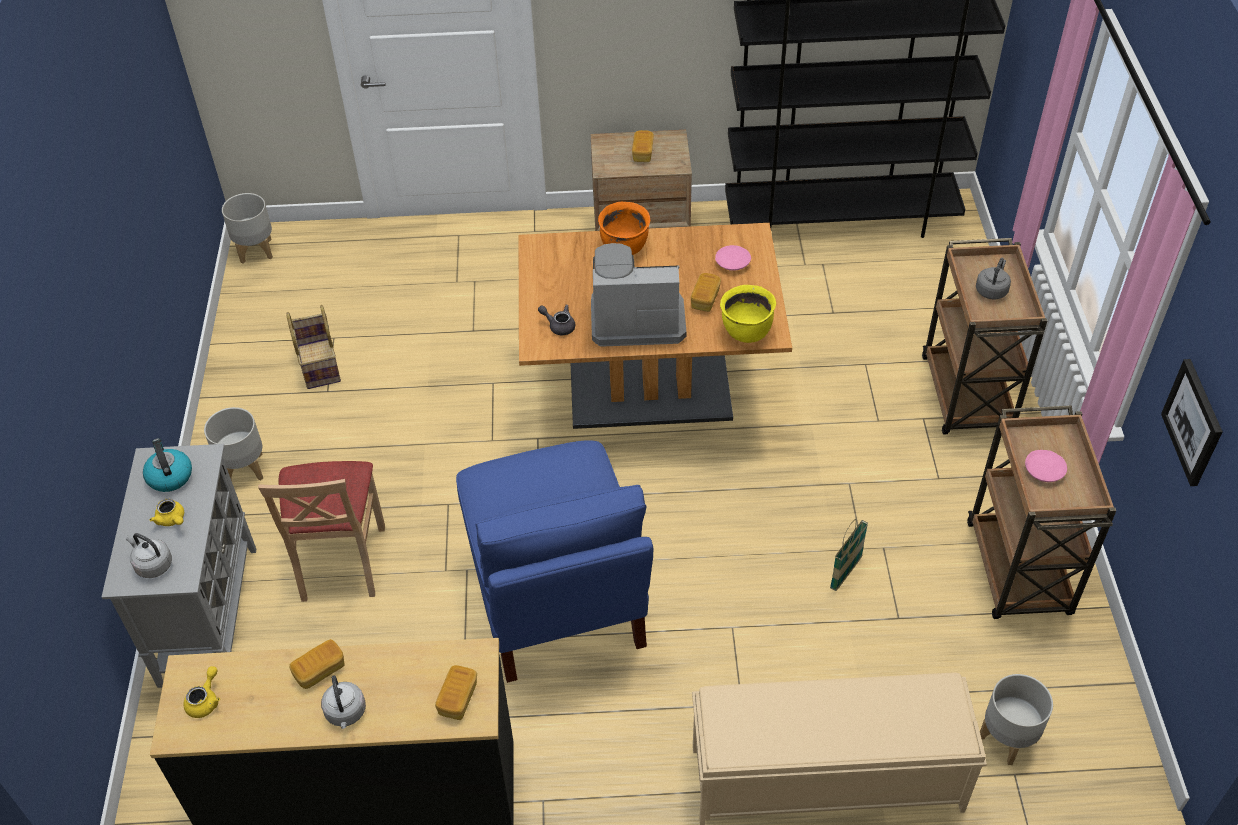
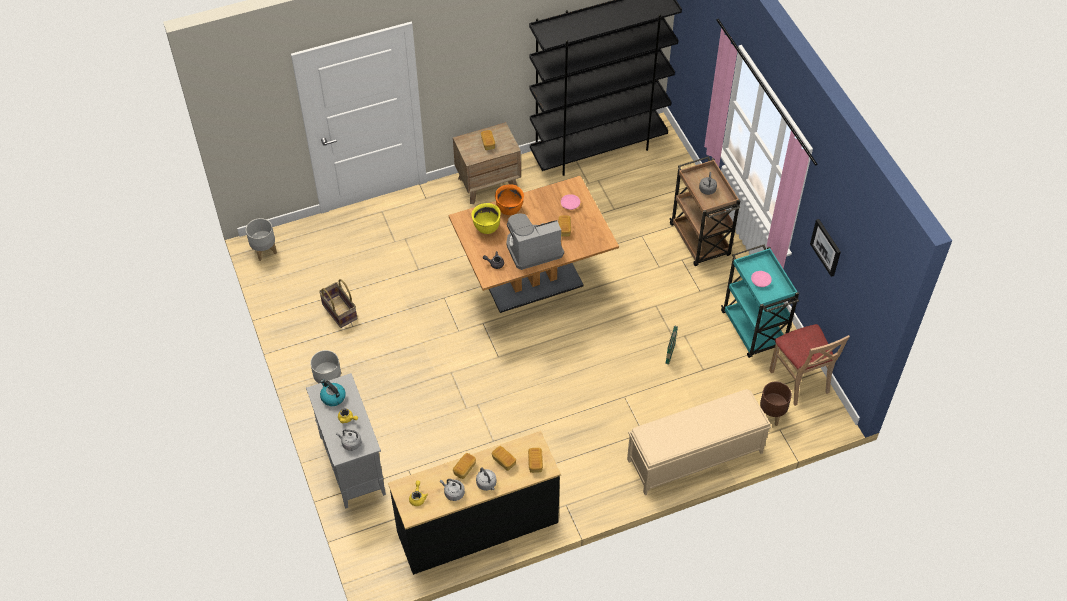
camera: 20 degrees left, 5 degrees up
beige chair [258,461,385,602] -> beige chair moved to [769,324,850,406]
blue chair [456,441,654,683] -> none
yellow cooking pot [720,285,776,343] -> yellow cooking pot moved to [471,203,501,234]
brown cart [967,406,1116,619] -> turquoise cart [721,244,799,358]
grey planter [980,674,1053,765] -> brown planter [760,381,792,426]
none -> grey kettle [440,479,465,501]
none -> bread [491,446,516,471]

